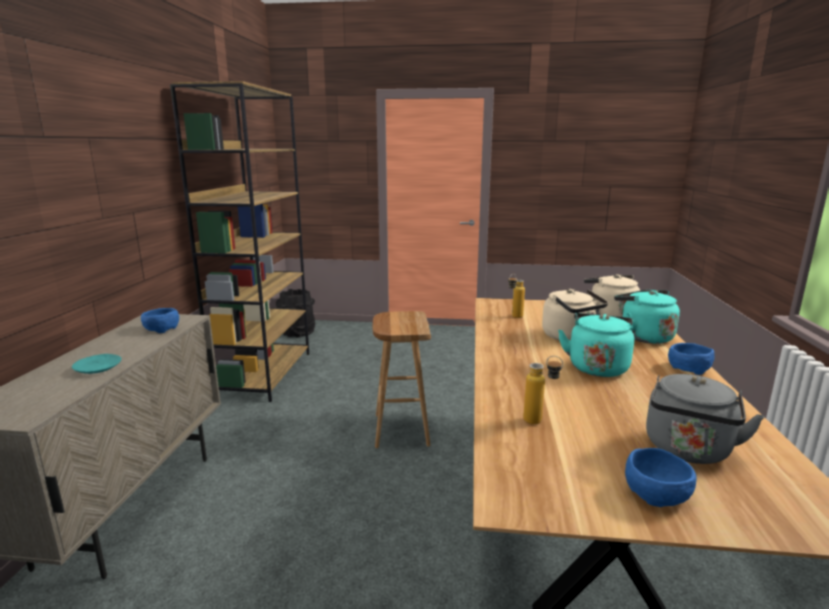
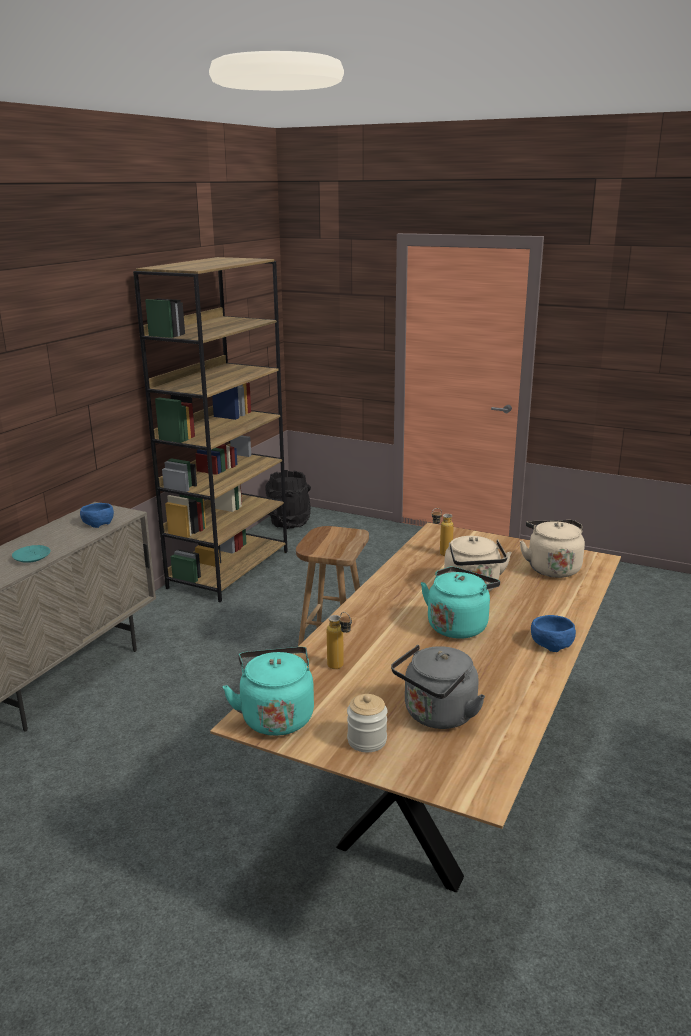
camera: 20 degrees right, 5 degrees up
turquoise kettle [614,290,680,344] -> turquoise kettle moved to [222,647,314,736]
blue bowl [625,448,697,507] -> jar [347,694,387,752]

